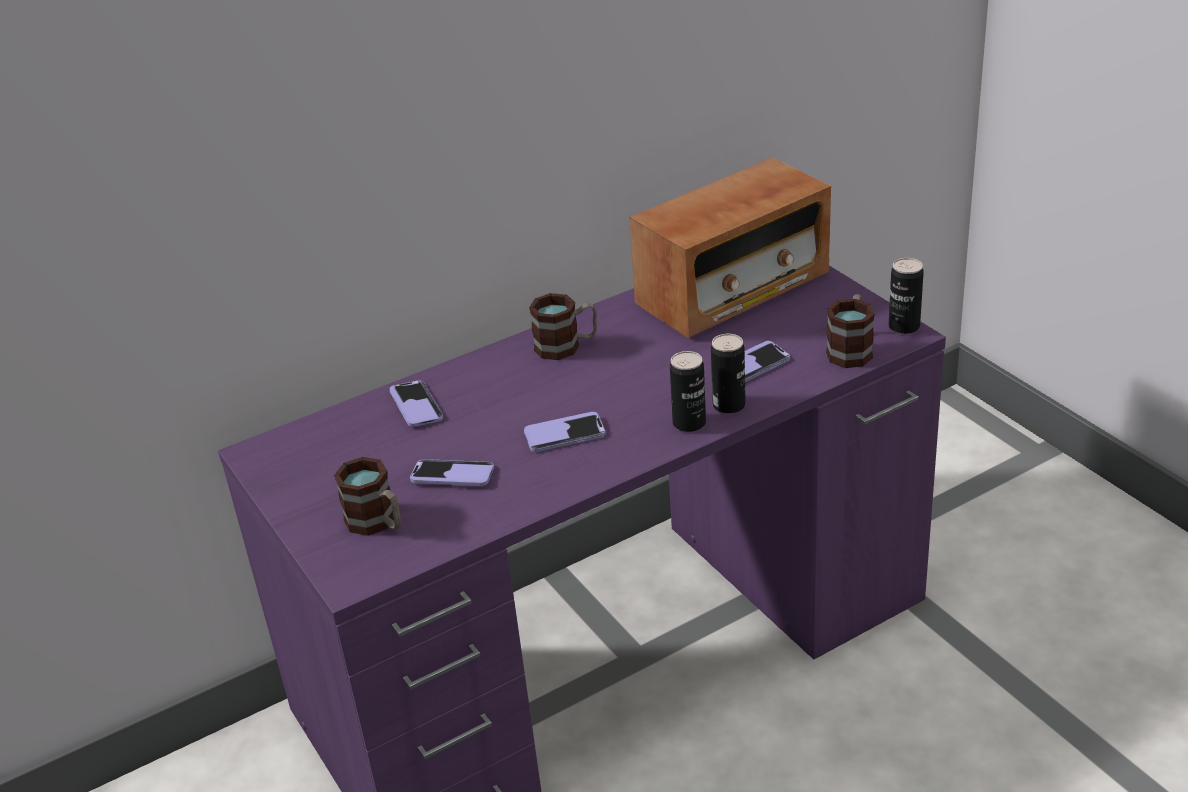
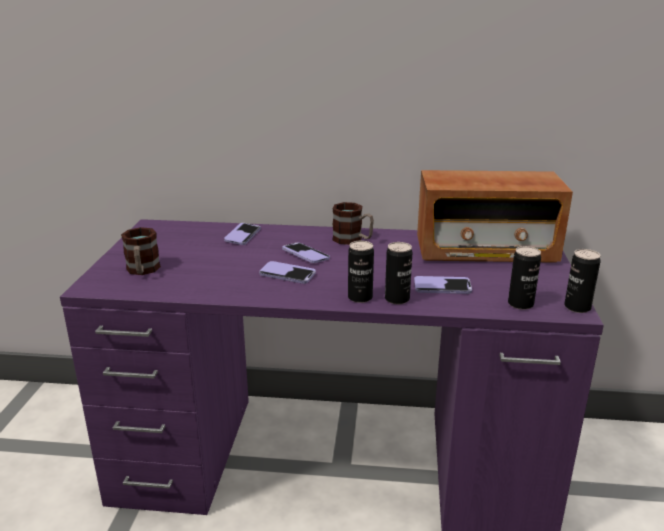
camera: 35 degrees right, 10 degrees down
phone [410,459,494,486] -> phone moved to [282,243,330,263]
mug [826,294,875,368] -> can [508,246,541,310]

